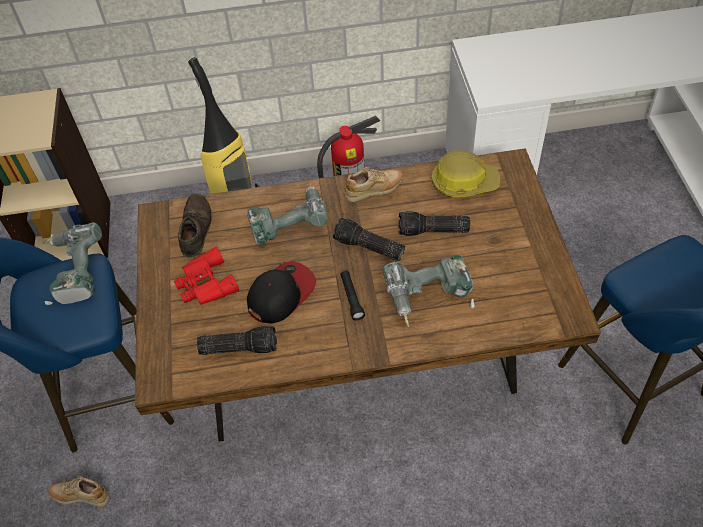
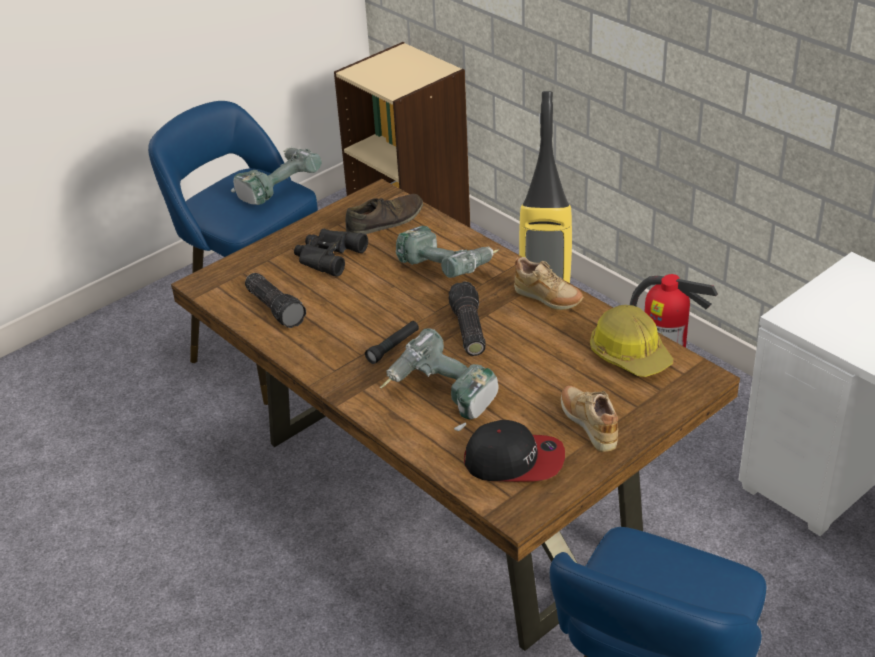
camera: 55 degrees right, 15 degrees down
beige shoe [48,476,110,507] -> beige shoe moved to [561,386,618,452]
red binoculars [174,247,239,305] -> black binoculars [294,229,368,276]
cap [247,261,316,324] -> cap moved to [464,420,565,482]
flashlight [398,211,470,236] -> none

